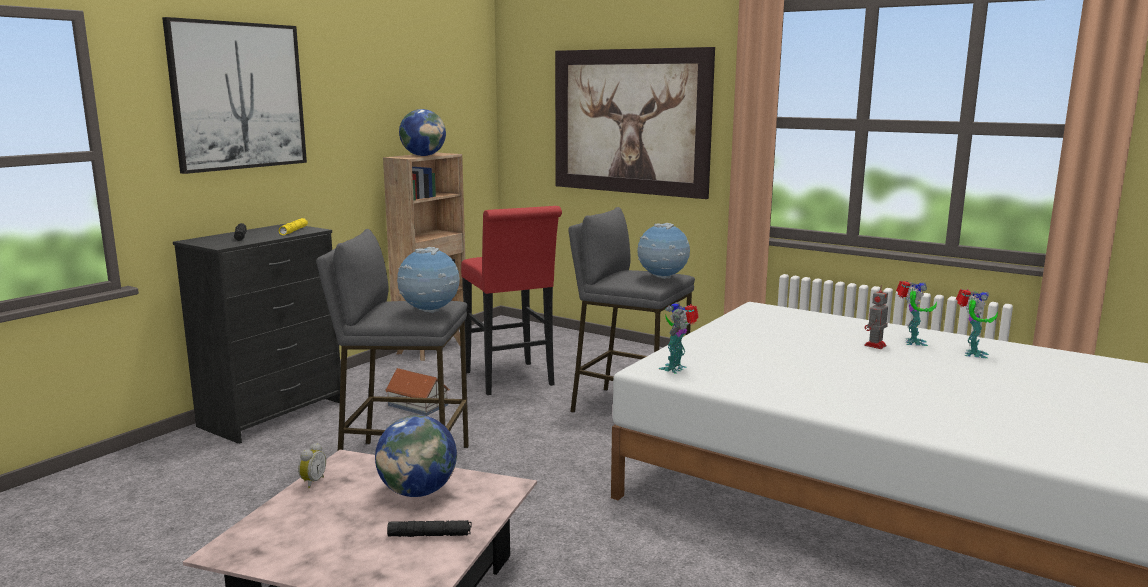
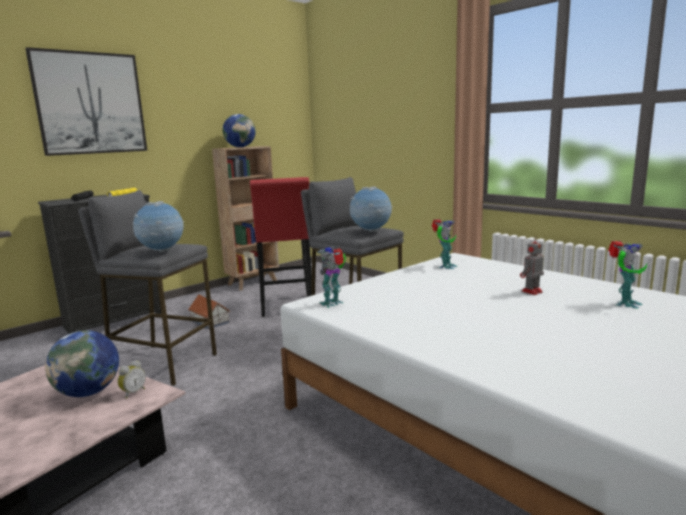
camera: 15 degrees right, 0 degrees up
alarm clock [298,443,326,488] -> alarm clock moved to [118,360,146,398]
black flashlight [387,520,472,537] -> none
picture [555,47,715,199] -> none
toy robot [896,280,937,346] -> toy robot moved to [432,219,458,269]

